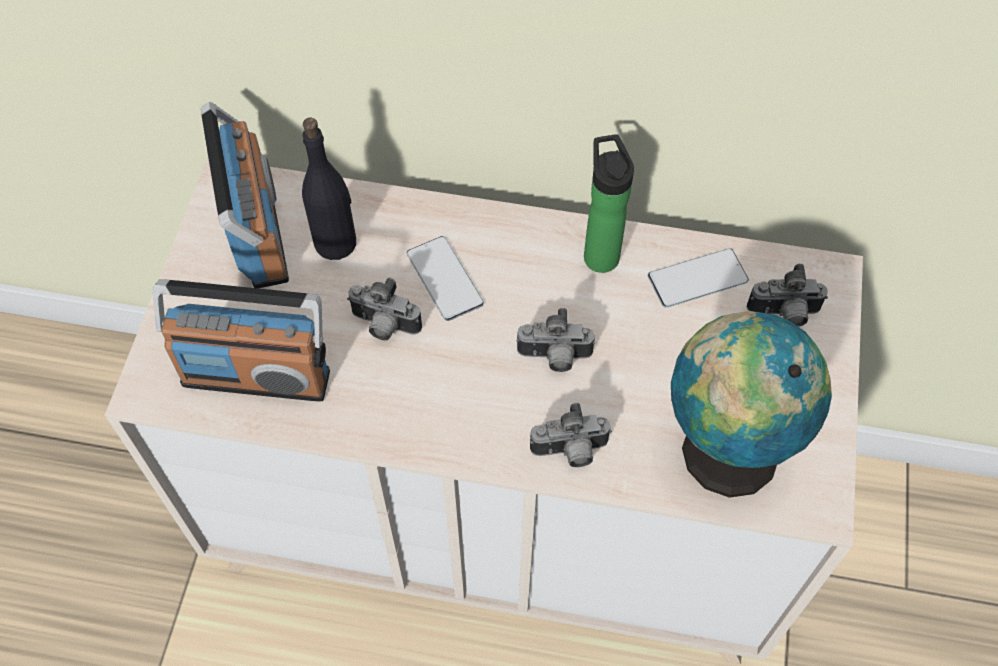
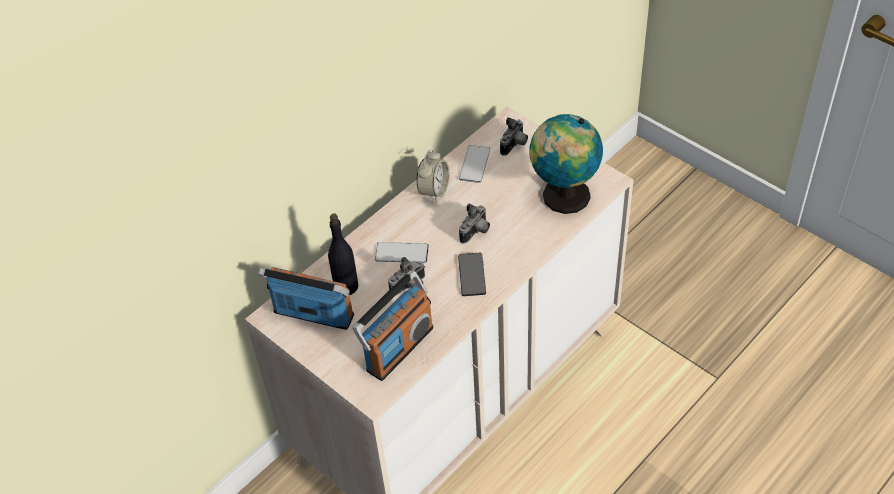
camera: 55 degrees left, 10 degrees down
camera [530,403,612,467] -> none
bottle [584,135,634,273] -> alarm clock [417,150,449,202]
none -> phone [458,253,486,296]

